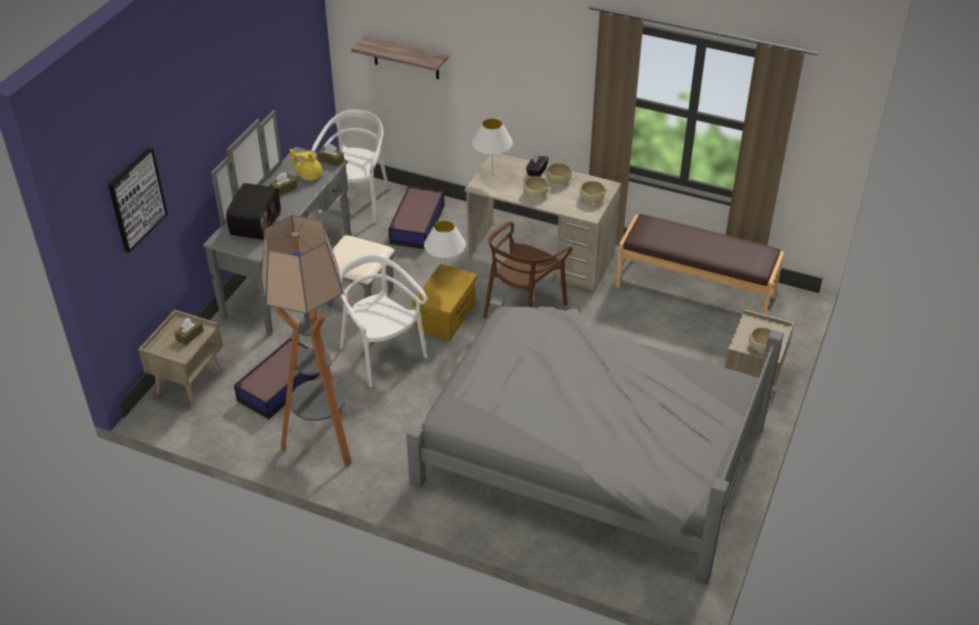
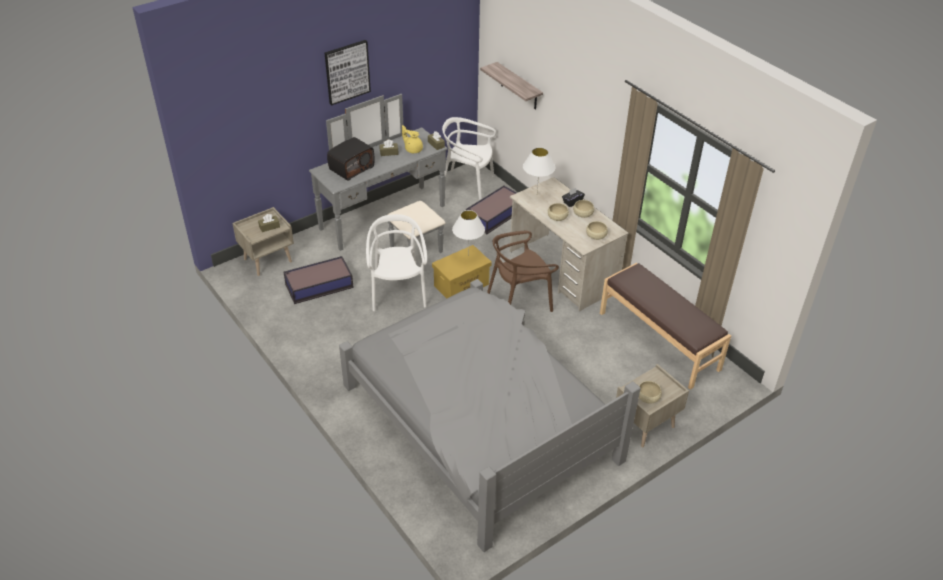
camera: 30 degrees right, 0 degrees up
picture [108,148,168,253] -> picture moved to [325,40,371,106]
floor lamp [261,215,352,467] -> none
white chair [311,110,389,223] -> white chair turned 120 degrees counterclockwise [442,117,496,201]

